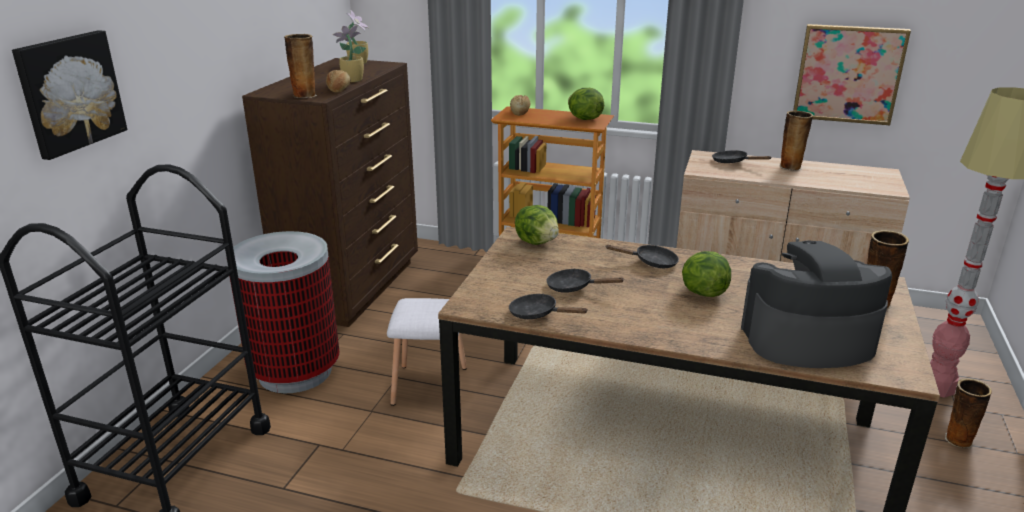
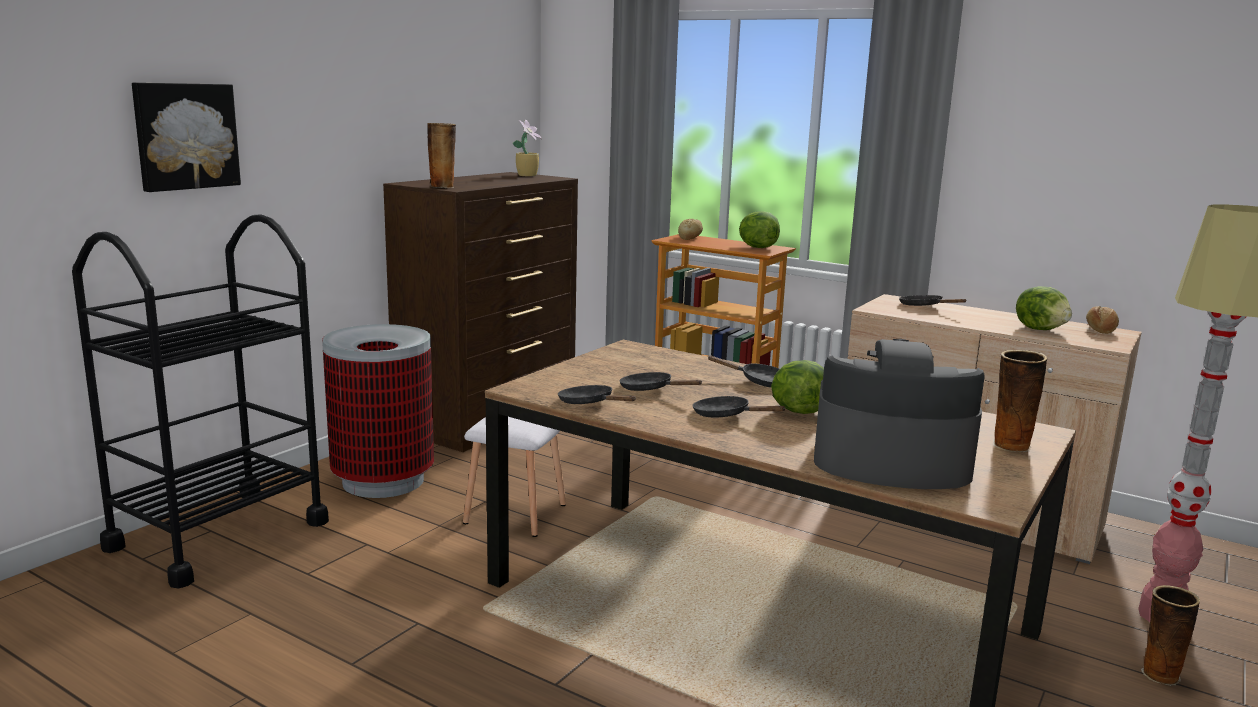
camera: 15 degrees right, 10 degrees down
bread [326,70,351,92] -> bread moved to [1086,306,1119,334]
potted plant [333,25,366,82] -> none
lettuce [515,205,559,245] -> lettuce moved to [1016,286,1072,330]
vase [780,111,813,171] -> none
picture [793,24,911,125] -> none
none -> black frying pan [693,396,786,417]

